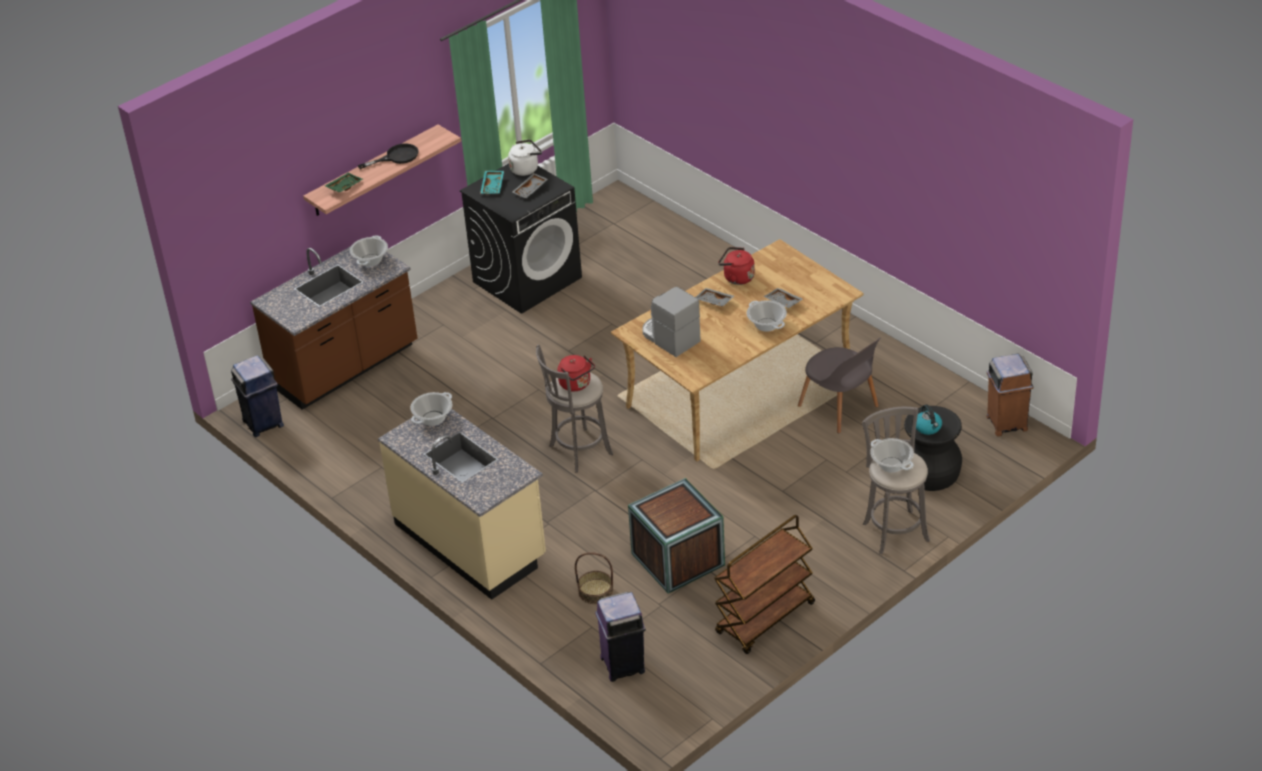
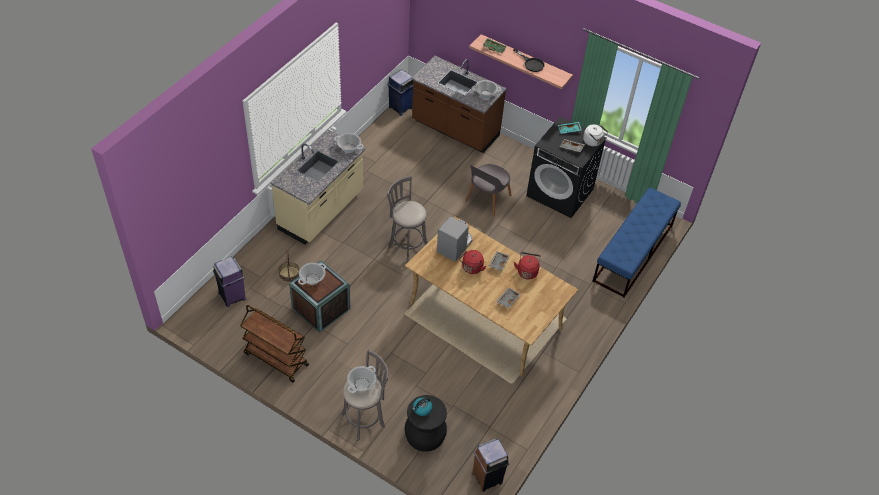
camera: 70 degrees right, 10 degrees up
red kettle [558,355,595,391] -> red kettle moved to [459,250,486,274]
cooking pot [747,300,787,332] -> cooking pot moved to [298,263,326,285]
grey chair [798,338,880,433] -> grey chair moved to [465,164,512,216]
none -> blue bench [593,187,681,297]

